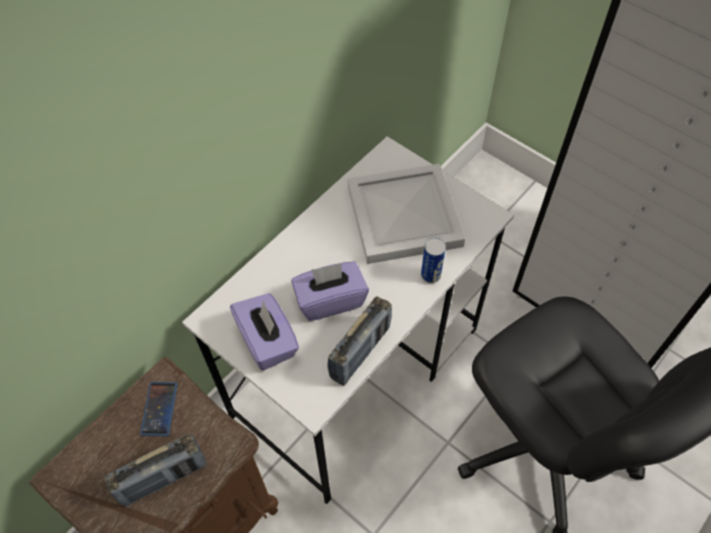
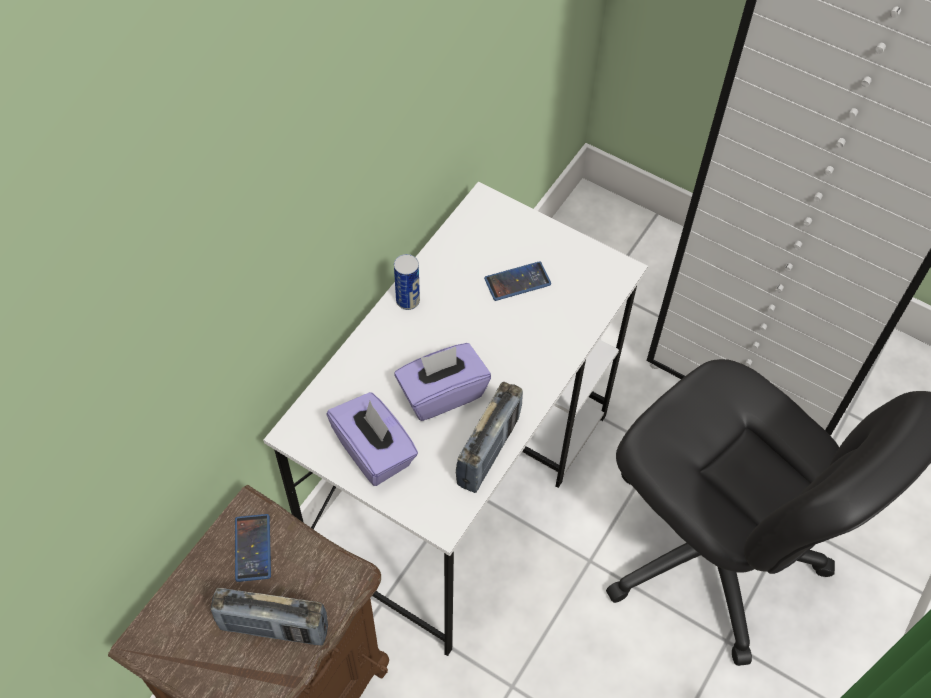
camera: 10 degrees left, 0 degrees up
radio [105,434,206,507] -> radio turned 45 degrees clockwise [211,588,328,645]
white tray [347,164,465,264] -> phone [484,261,551,301]
can [421,238,446,283] -> can moved to [394,254,420,310]

